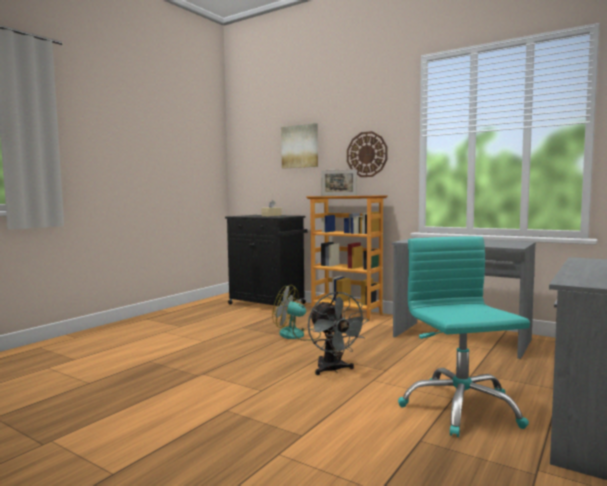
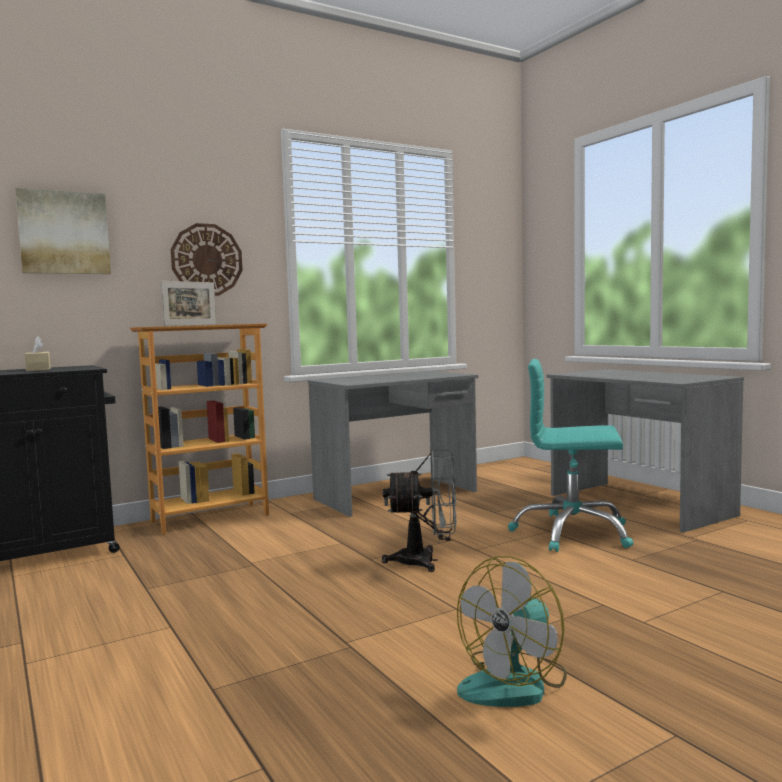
camera: 65 degrees left, 0 degrees up
fan [273,285,321,341] -> fan moved to [457,556,567,707]

